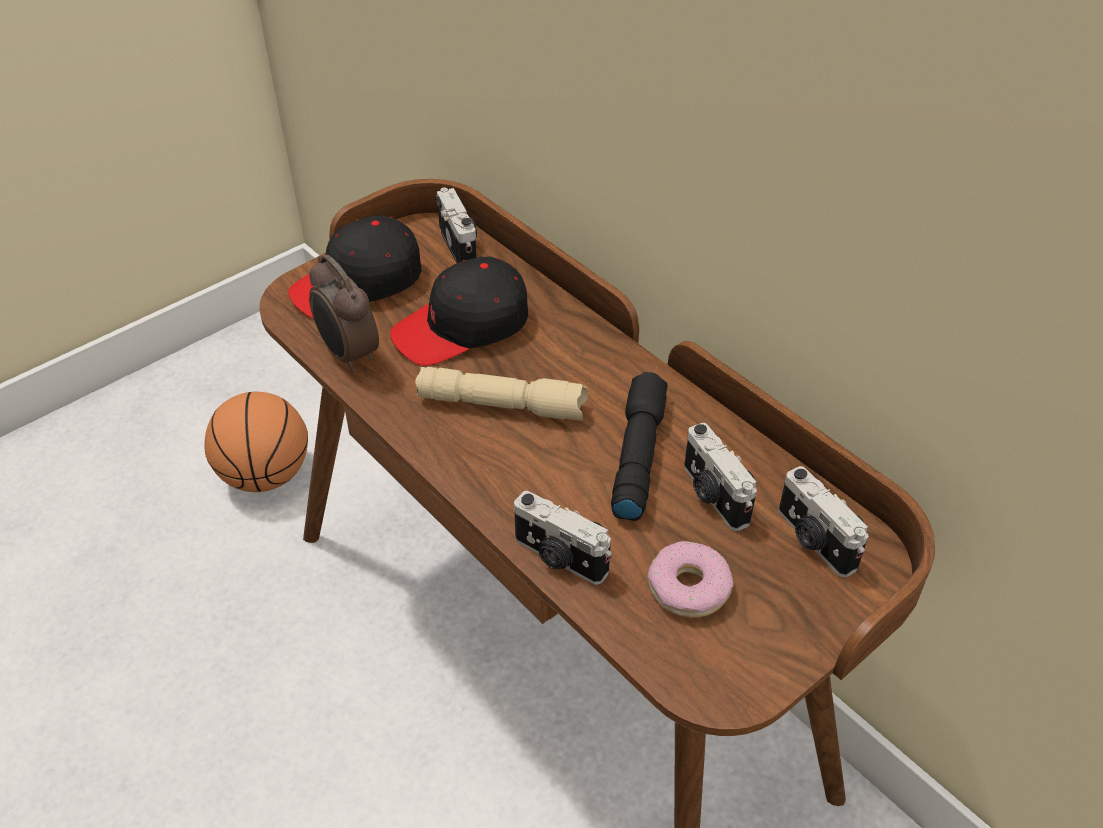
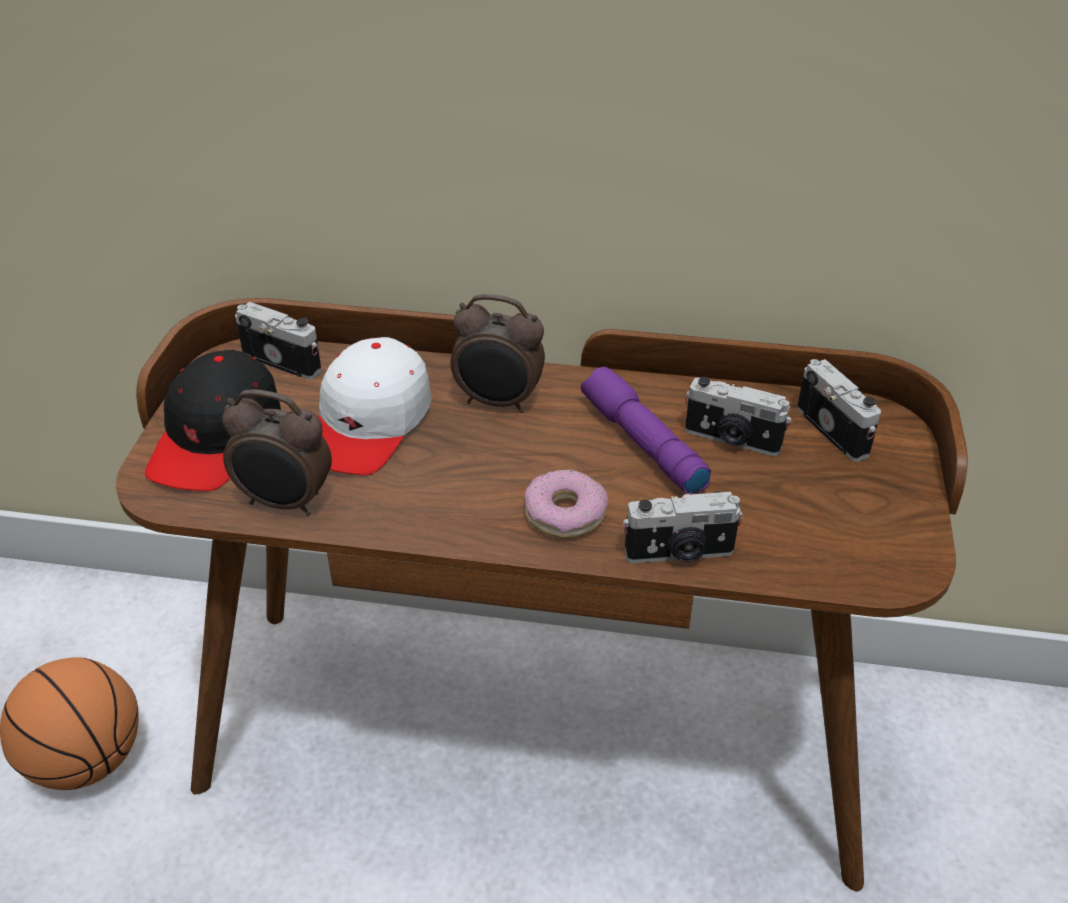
camera: 40 degrees left, 5 degrees down
black cap [390,257,528,366] -> white cap [318,337,432,475]
beige flashlight [415,367,588,421] -> none
black flashlight [611,372,668,521] -> purple flashlight [581,367,711,494]
donut [647,541,733,618] -> donut moved to [525,470,609,538]
camera [778,466,868,577] -> camera turned 135 degrees counterclockwise [797,359,881,462]
none -> alarm clock [450,294,545,413]

